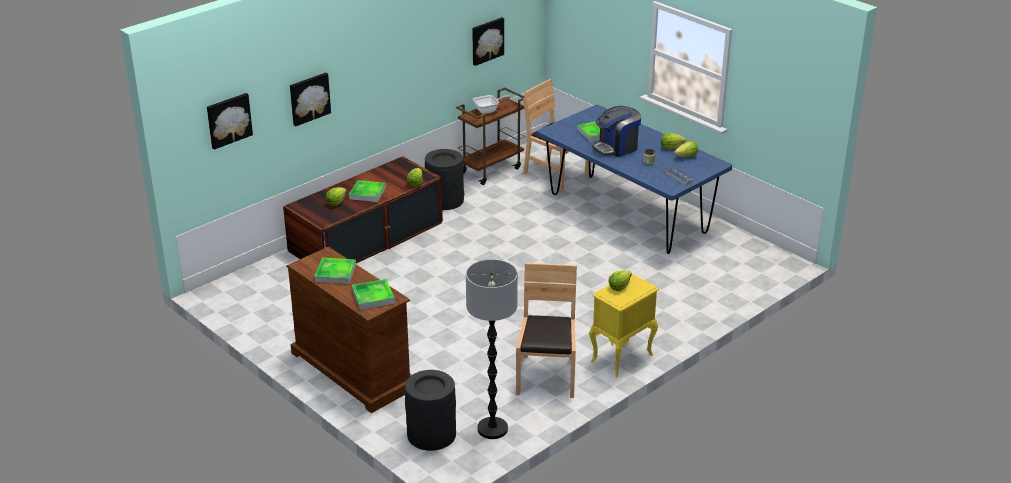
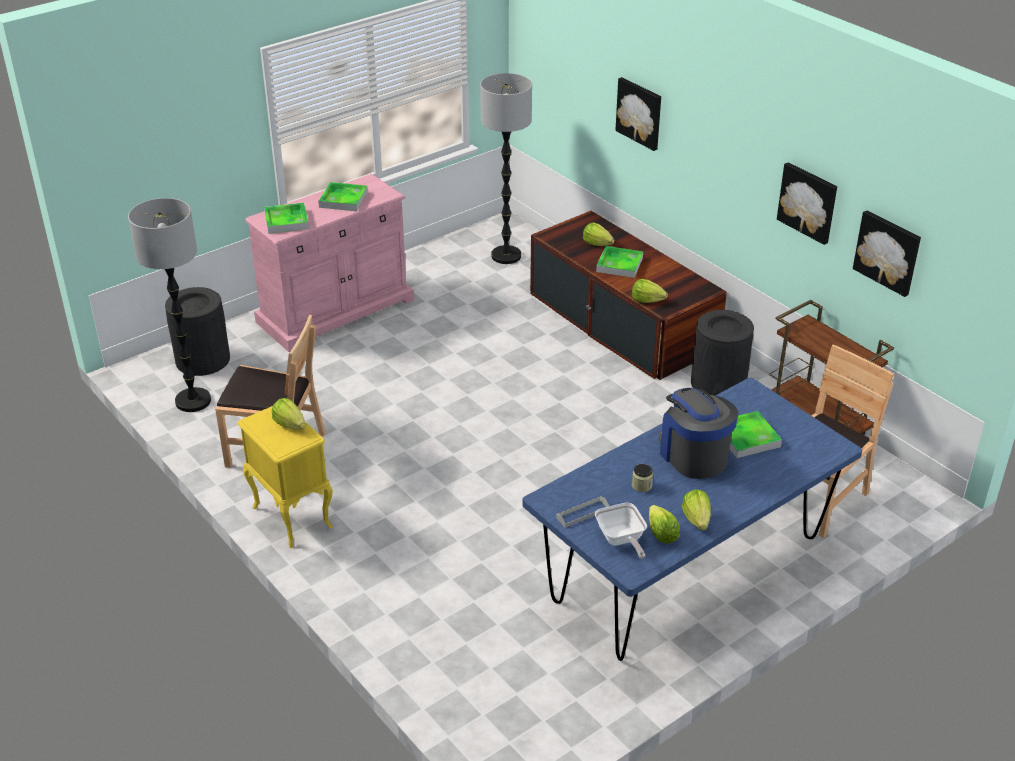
camera: 95 degrees right, 5 degrees up
picture [207,93,253,150] -> picture moved to [777,162,837,245]
brown dresser [286,247,412,413] -> pink dresser [245,174,414,352]
frying pan [473,95,511,114] -> frying pan moved to [595,503,647,559]
none -> floor lamp [480,73,532,264]

